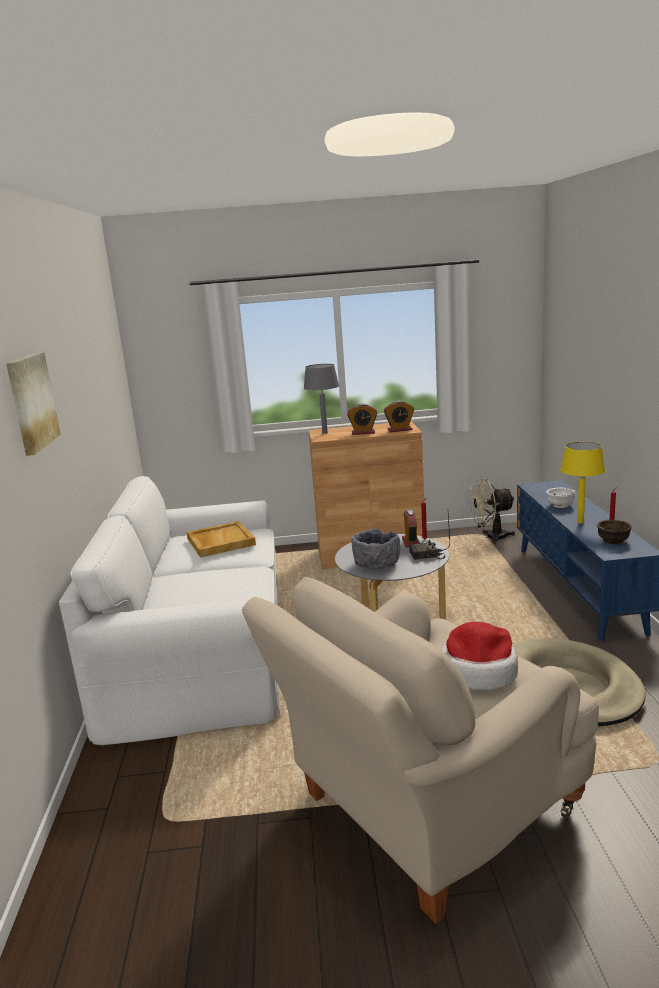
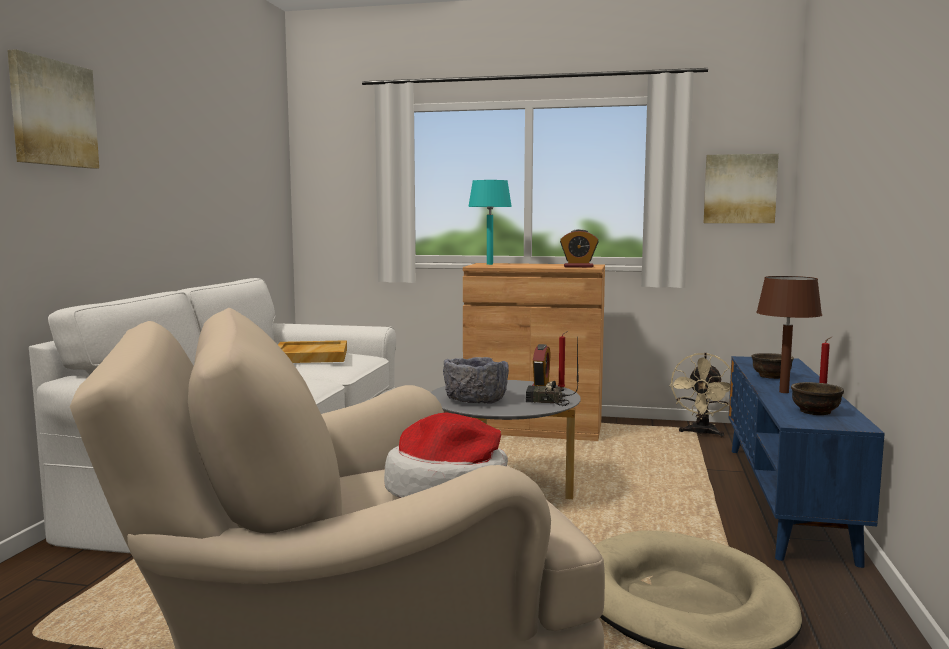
camera: 15 degrees right, 10 degrees down
grey table lamp [304,364,339,434] -> turquoise table lamp [468,180,512,265]
alarm clock [347,404,377,435] -> none
beige fan [469,479,515,544] -> beige fan turned 75 degrees counterclockwise [670,353,731,437]
white bowl [546,488,576,508] -> brown bowl [752,353,794,379]
yellow table lamp [560,442,605,523] -> brown table lamp [756,276,822,393]
none -> picture [704,154,779,223]

